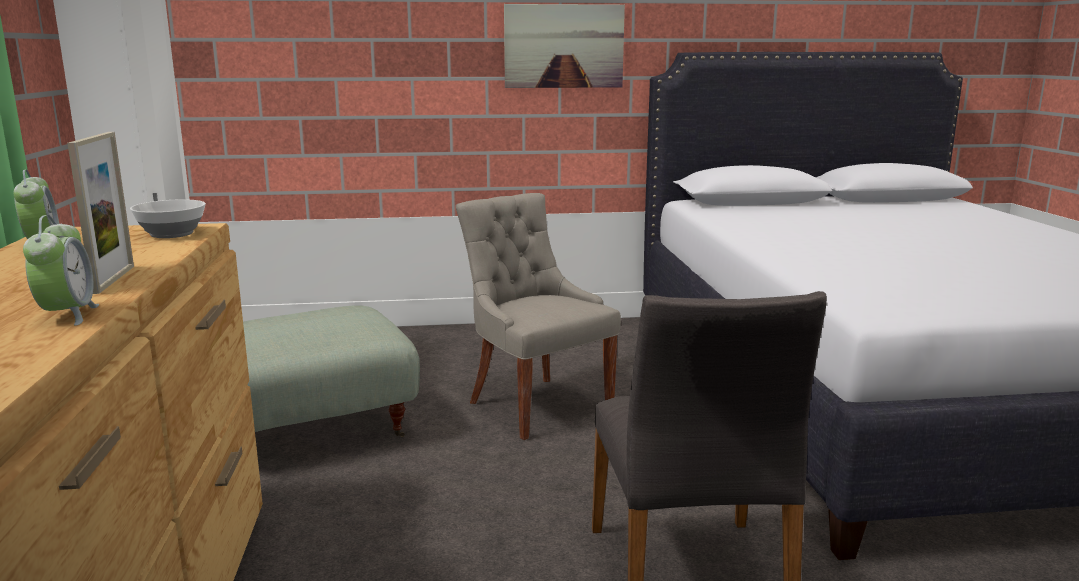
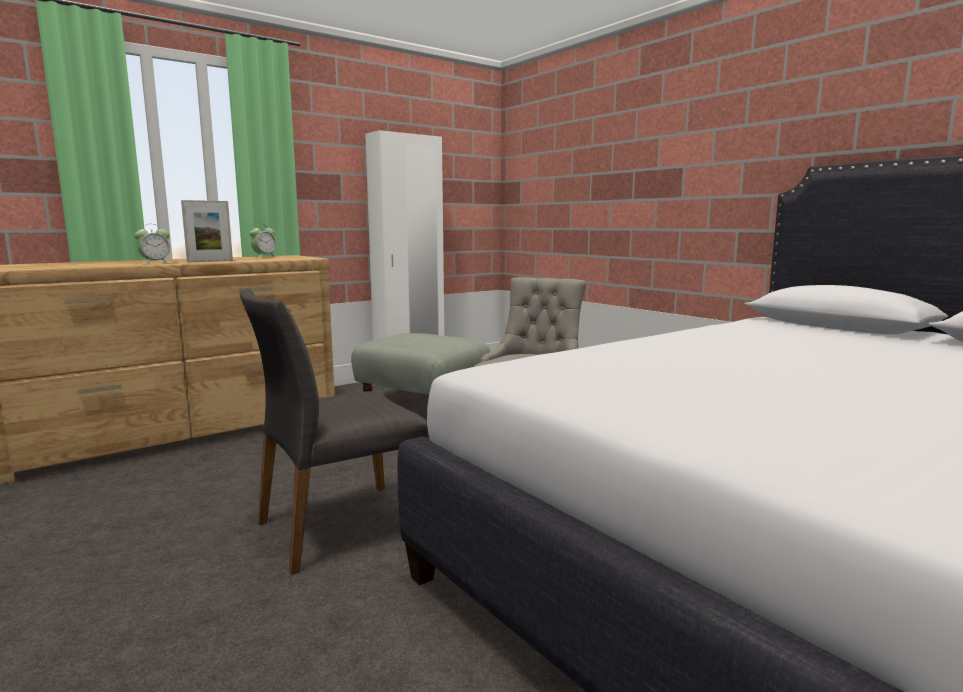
camera: 60 degrees right, 5 degrees down
bowl [130,199,206,238] -> none
picture [504,4,625,88] -> none

